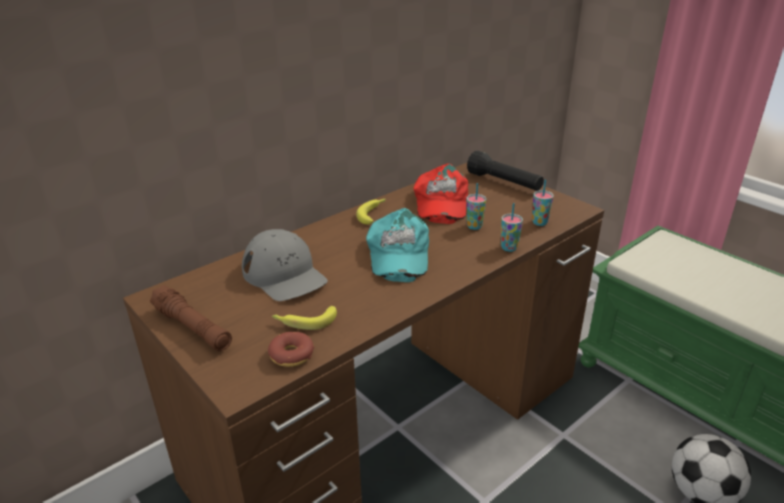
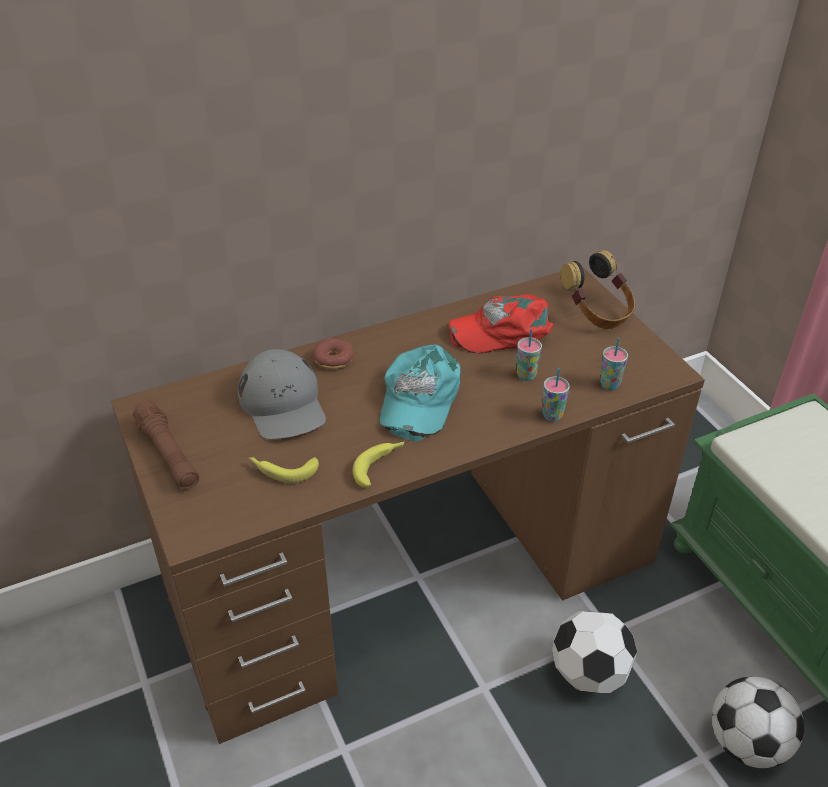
camera: 15 degrees right, 10 degrees up
donut [268,332,314,367] -> donut moved to [313,338,354,369]
banana [356,199,385,224] -> banana moved to [353,442,404,488]
red cap [414,163,468,224] -> red cap turned 60 degrees clockwise [447,294,554,354]
black flashlight [467,150,544,191] -> headphones [560,250,635,329]
none -> football [552,611,637,693]

